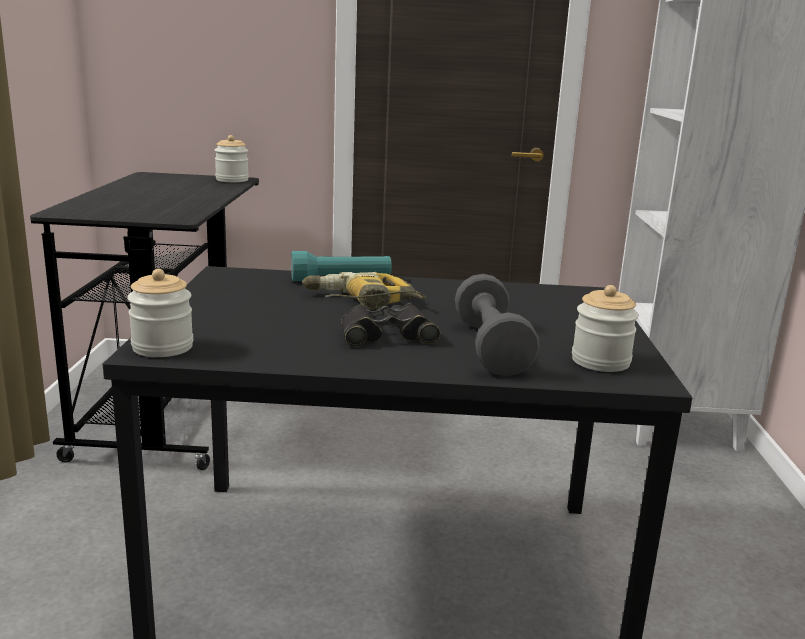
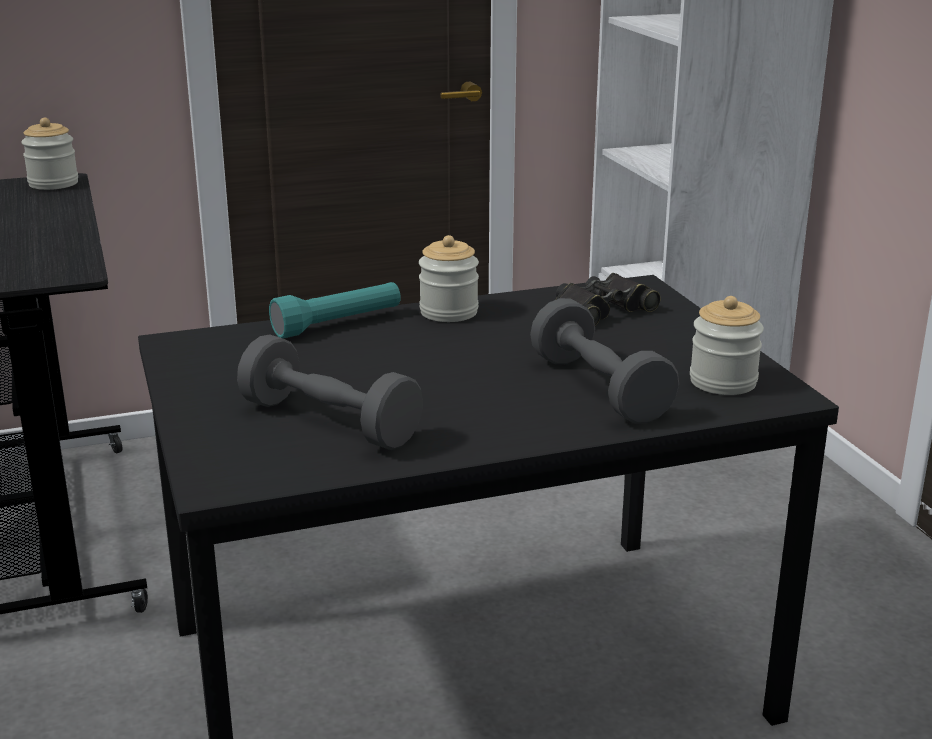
camera: 20 degrees left, 5 degrees up
jar [127,269,193,357] -> jar moved to [419,235,479,322]
power drill [302,272,426,310] -> none
black binoculars [341,303,440,347] -> black binoculars moved to [556,273,661,326]
none -> grey dumbbell [237,334,423,450]

